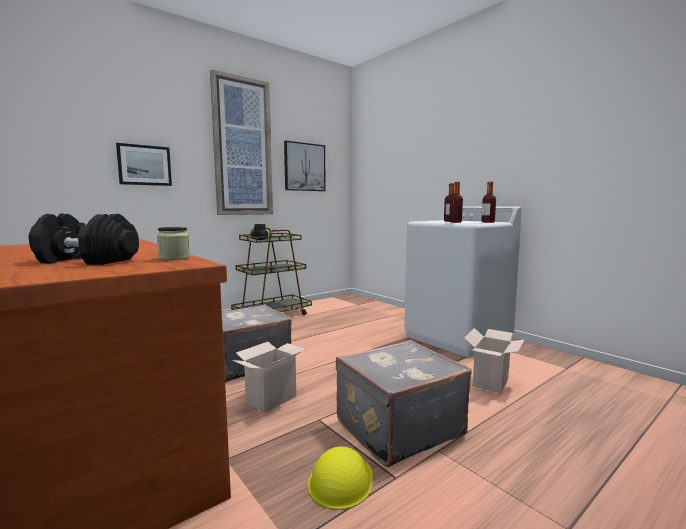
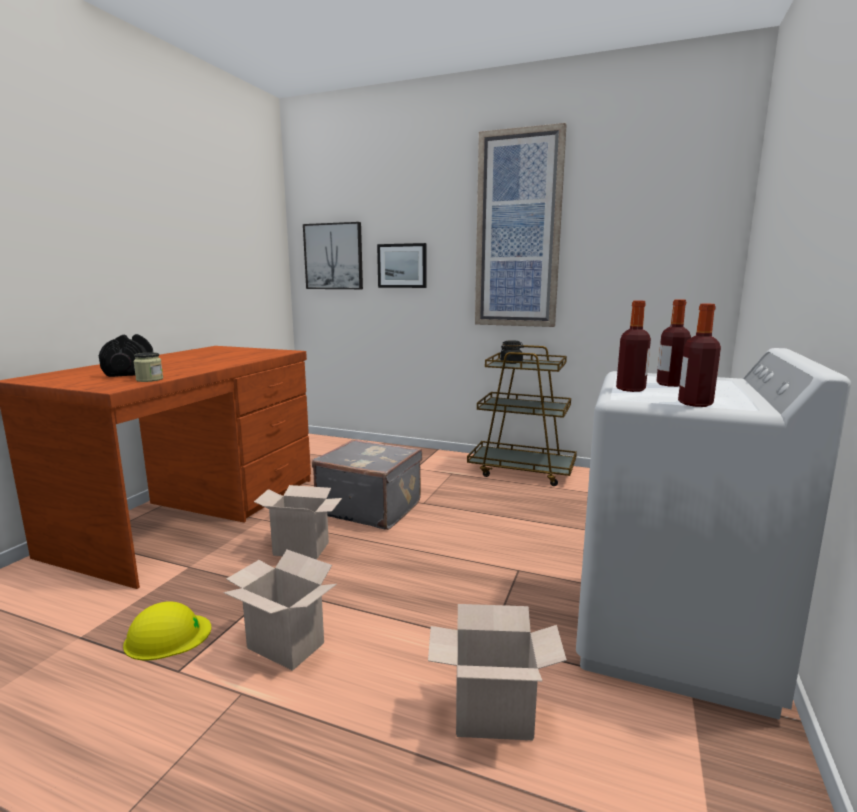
camera: 60 degrees right, 5 degrees up
picture [284,141,326,191] -> picture moved to [303,222,363,289]
grey suitcase [336,340,472,467] -> cardboard box [223,550,337,671]

